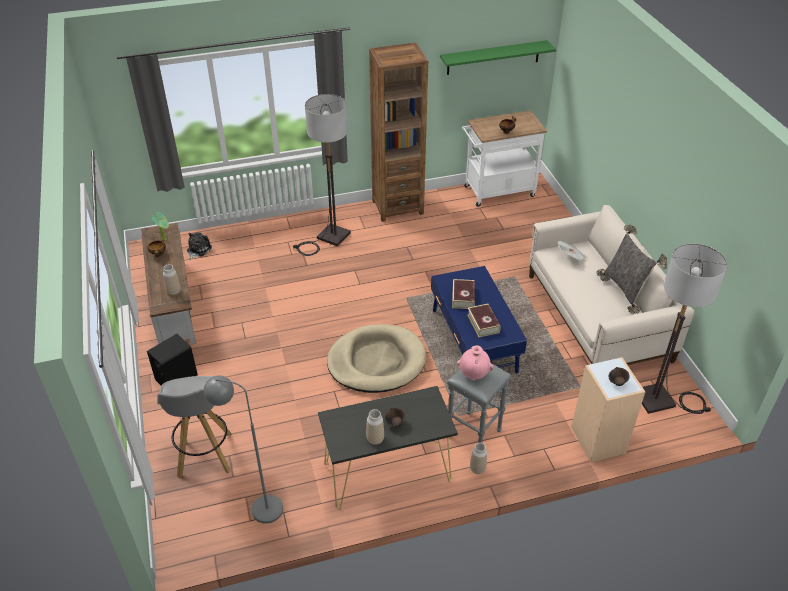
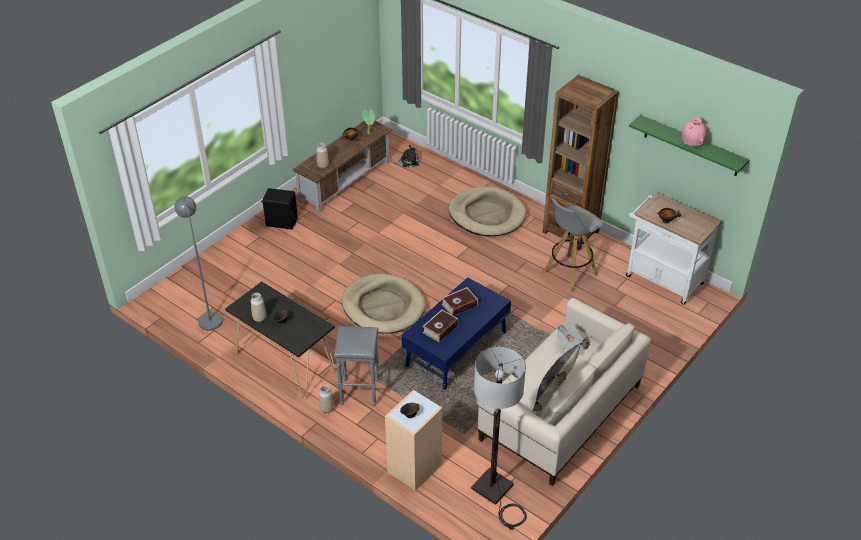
camera: 55 degrees right, 0 degrees up
grey stool [157,376,232,478] -> grey stool moved to [543,198,603,292]
floor lamp [293,94,351,256] -> beige dog bed [448,186,527,236]
pink vase [457,345,493,381] -> pink vase moved to [682,118,707,146]

